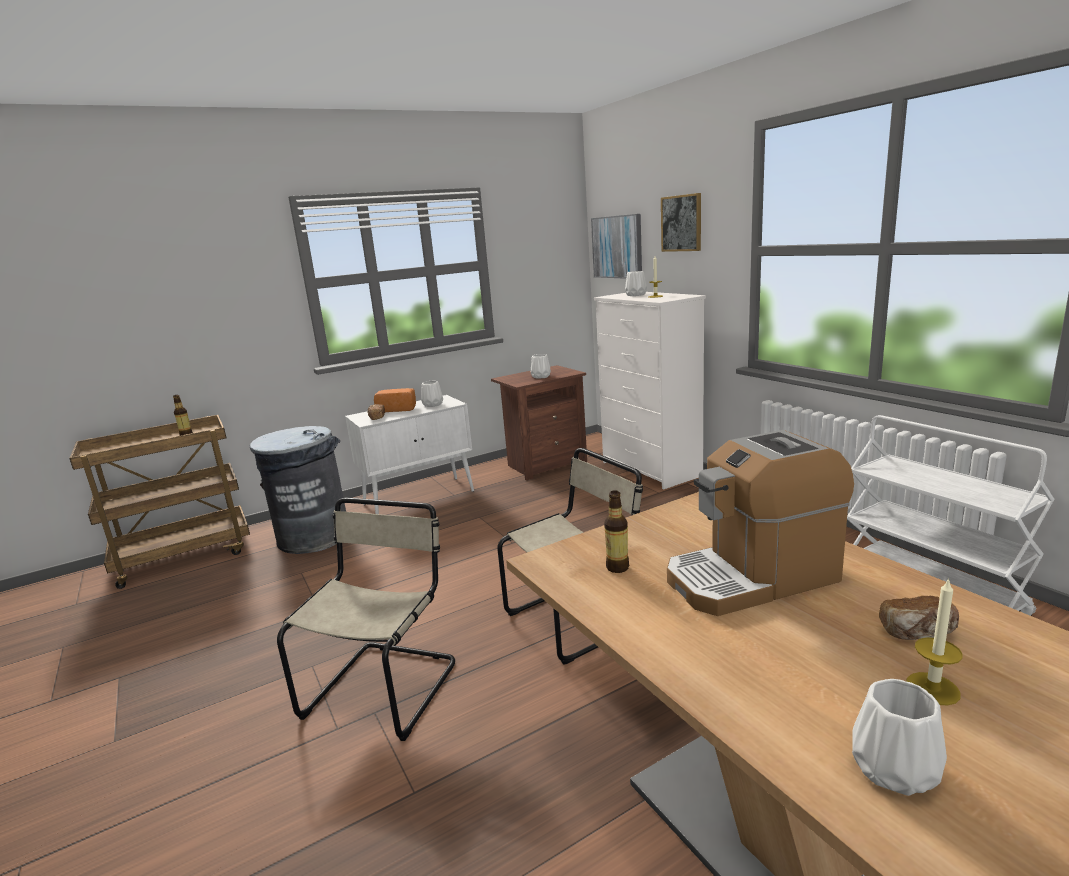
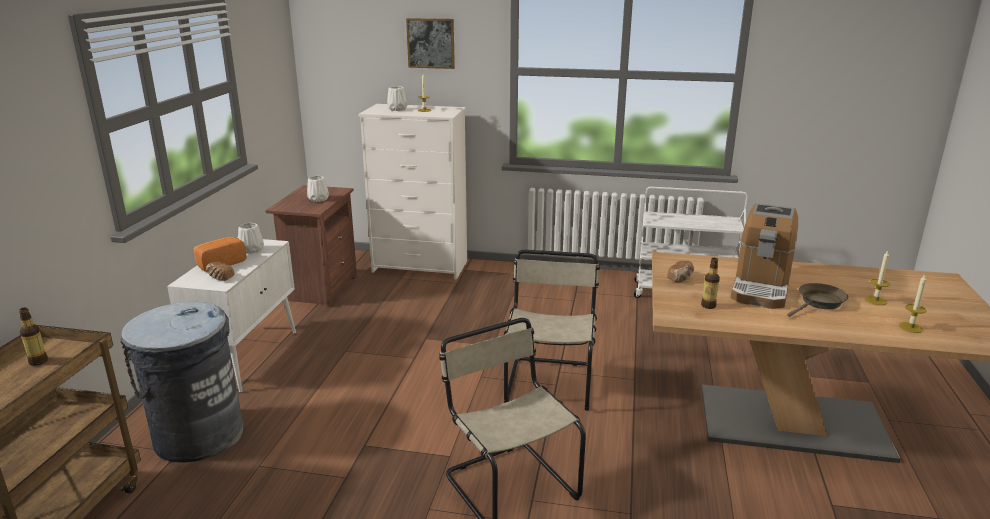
camera: 50 degrees left, 5 degrees up
picture [591,214,642,279] -> none
white vase [852,679,947,796] -> candle [899,275,927,333]
bread [879,596,959,640] -> bread moved to [667,261,694,283]
none -> brown frying pan [787,283,848,317]

